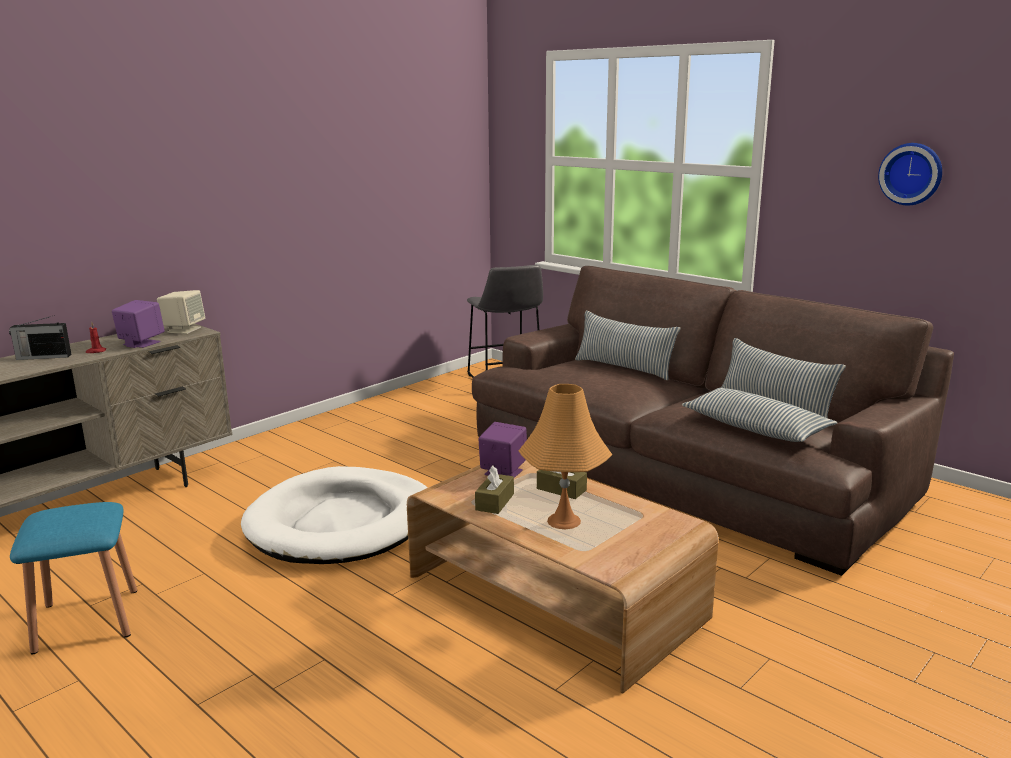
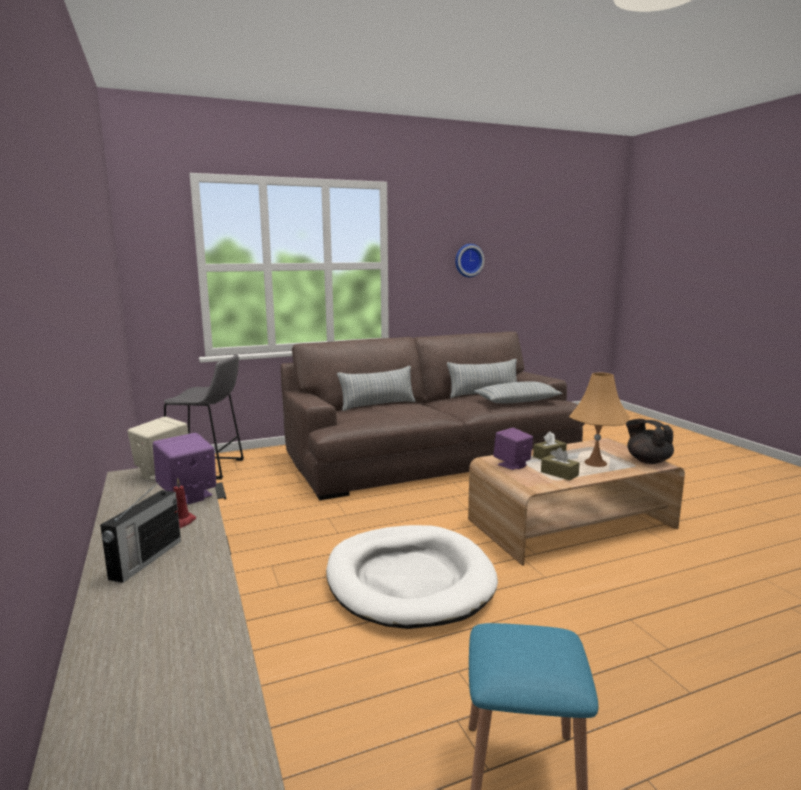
camera: 65 degrees left, 5 degrees down
none -> black teapot [626,419,674,464]

